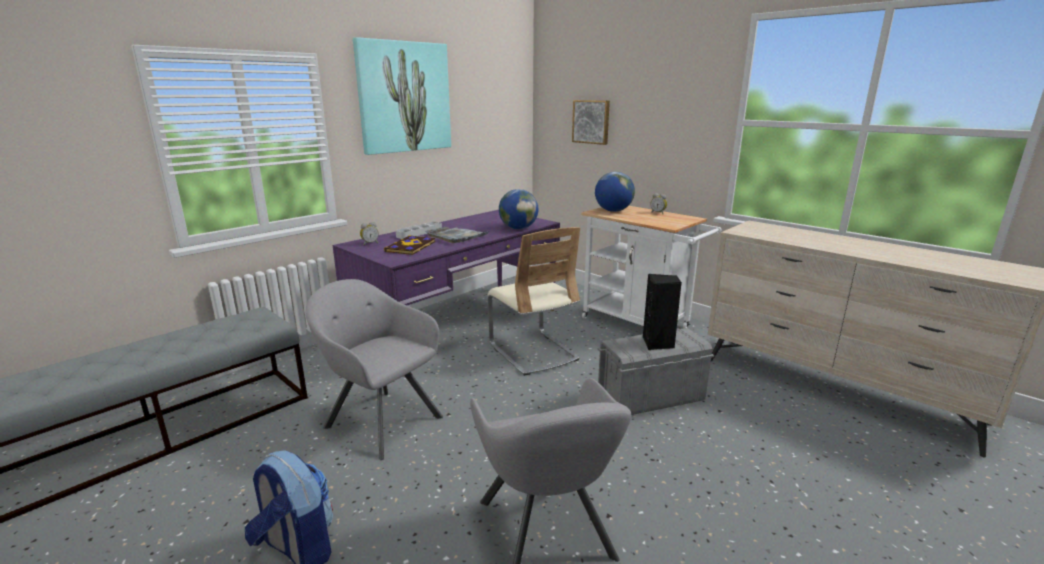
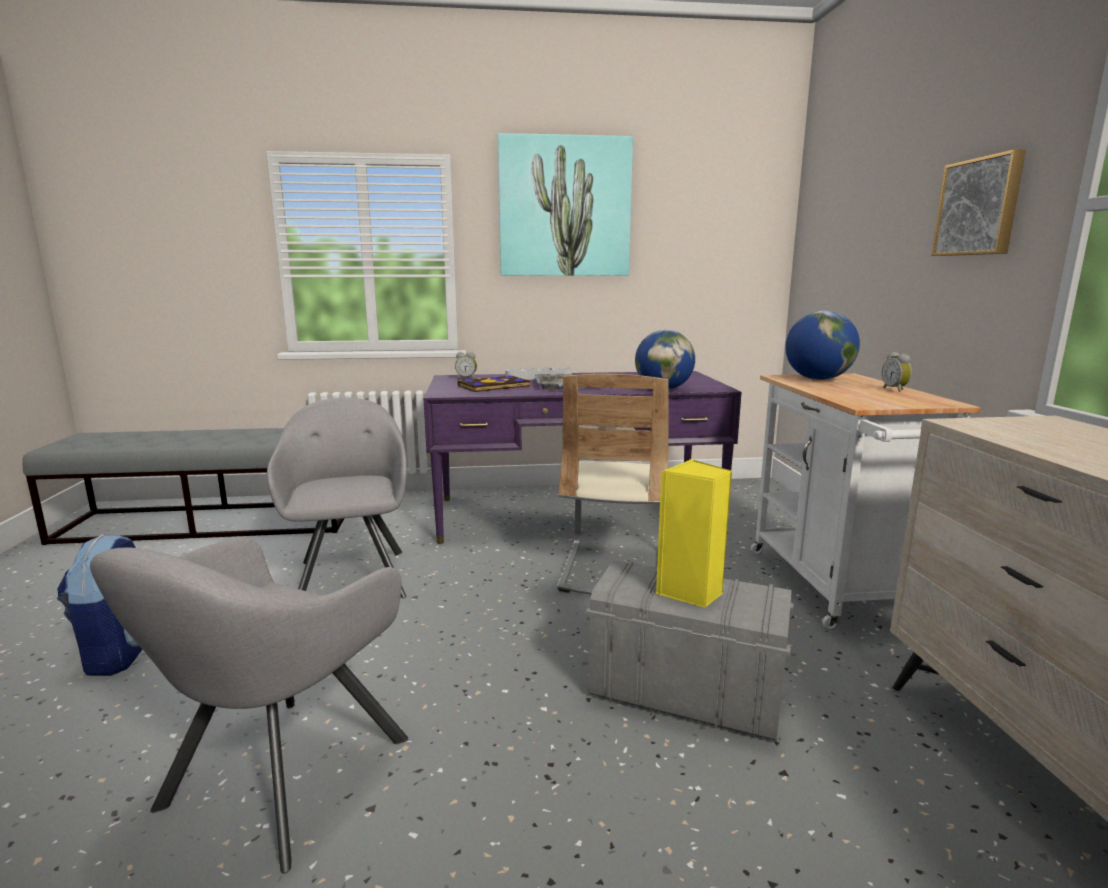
camera: 40 degrees right, 5 degrees down
picture [572,100,610,145] -> picture moved to [931,149,1026,256]
black speaker [643,274,682,350] -> yellow speaker [656,459,733,608]

